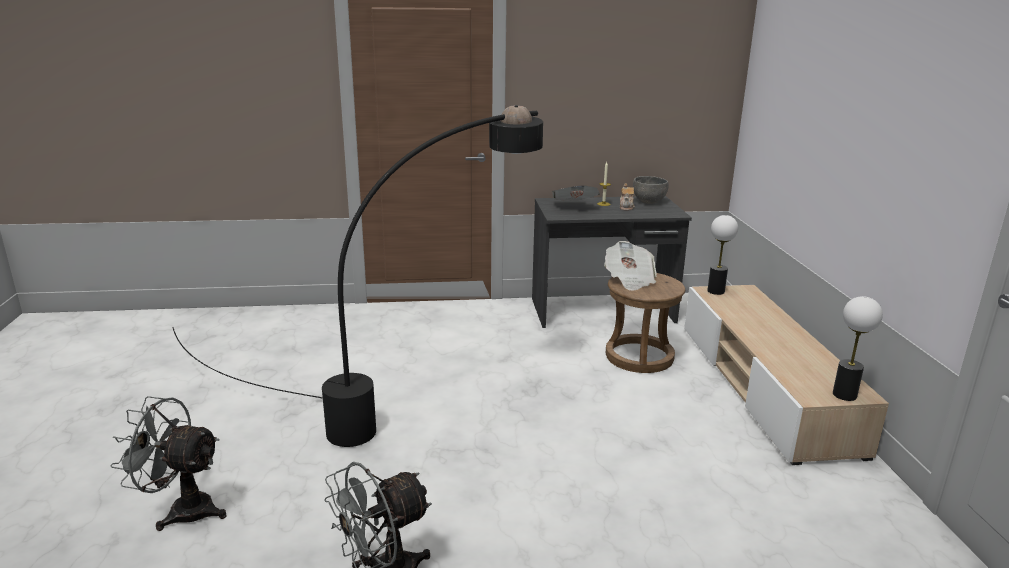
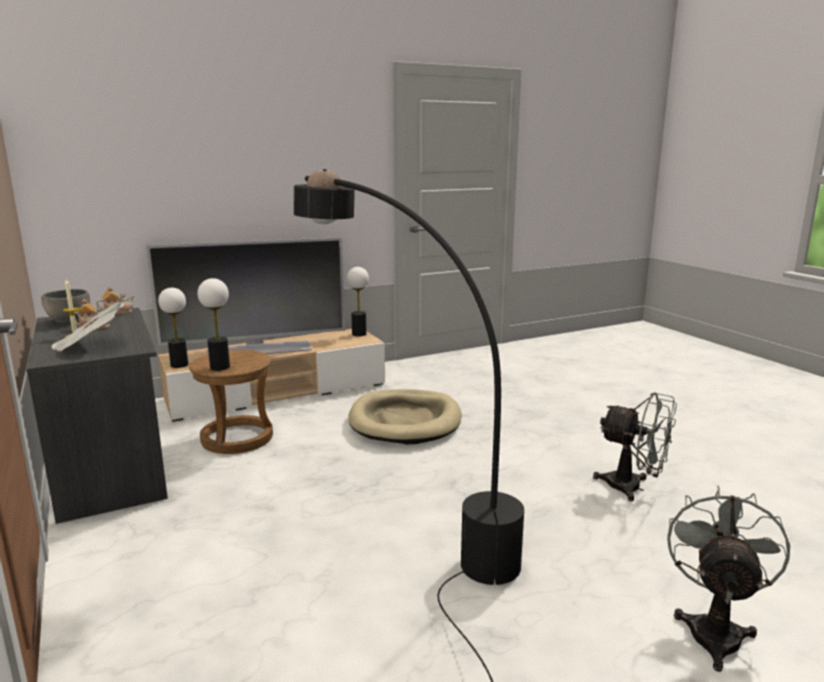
camera: 110 degrees left, 5 degrees down
grey fan [110,396,226,531] -> grey fan turned 150 degrees counterclockwise [667,485,790,672]
newspaper [604,241,656,291] -> table lamp [197,278,230,371]
none -> teapot [96,287,134,315]
none -> television [146,237,345,354]
none -> beige dog bed [348,389,462,444]

